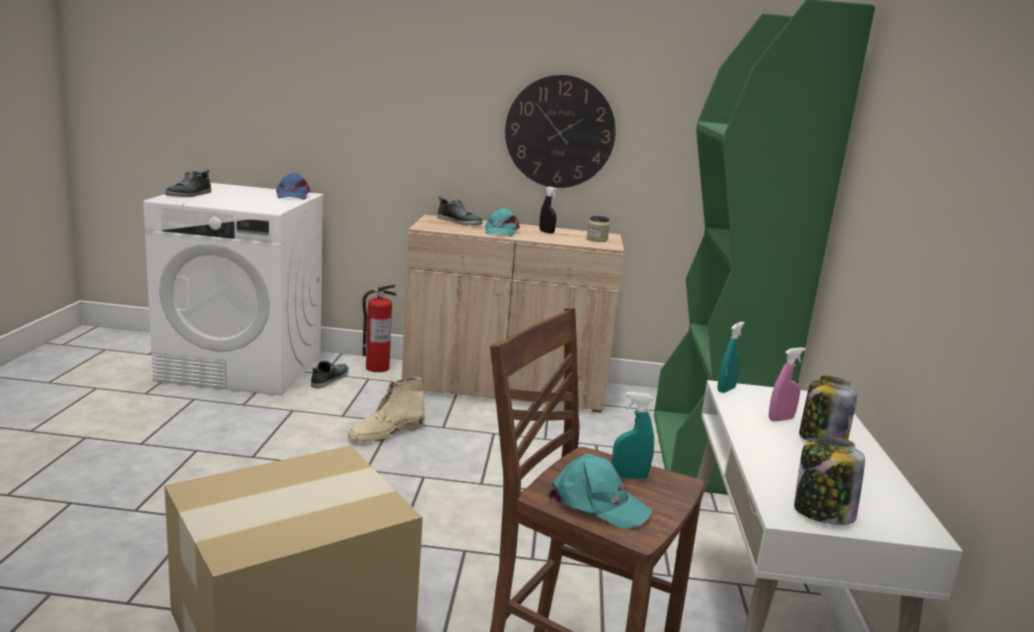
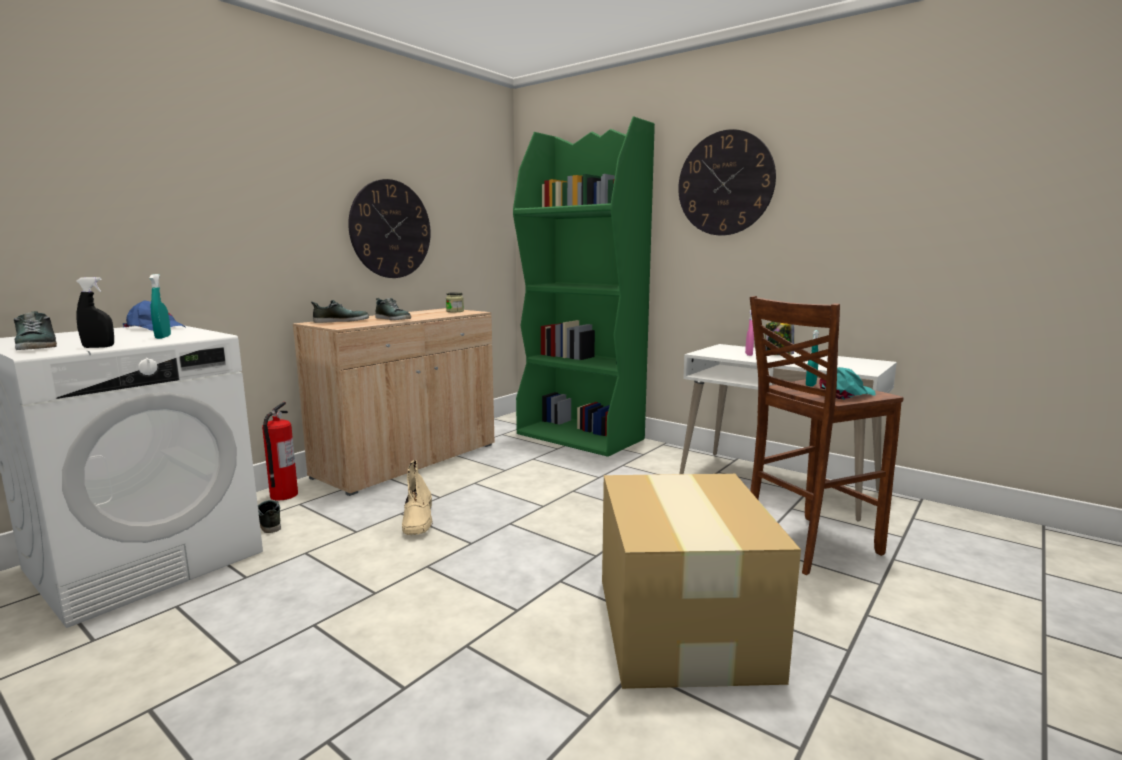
camera: 55 degrees left, 5 degrees down
turquoise cap [485,208,520,237] -> shoe [375,298,411,320]
black spray bottle [539,186,557,234] -> black spray bottle moved to [76,277,114,348]
turquoise spray bottle [718,322,745,393] -> turquoise spray bottle moved to [149,274,171,339]
jar [794,435,865,525] -> none
none -> wall clock [678,129,776,235]

